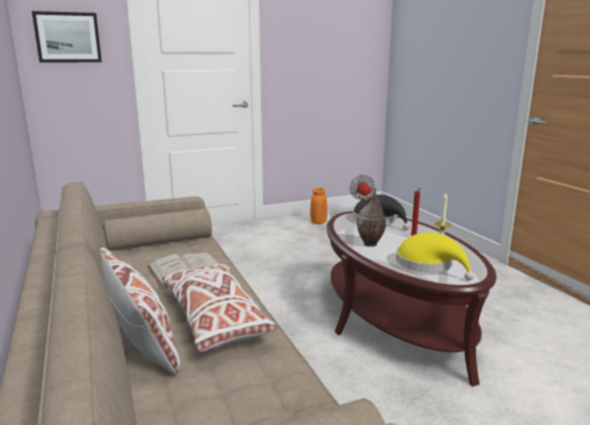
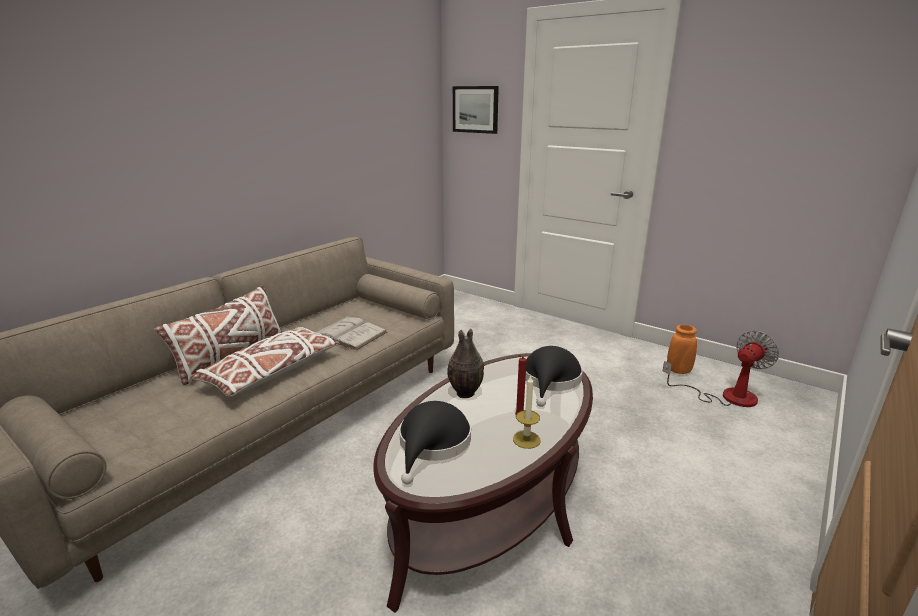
camera: 60 degrees right, 5 degrees up
yellow hat [396,233,474,281] -> black hat [399,401,471,484]

